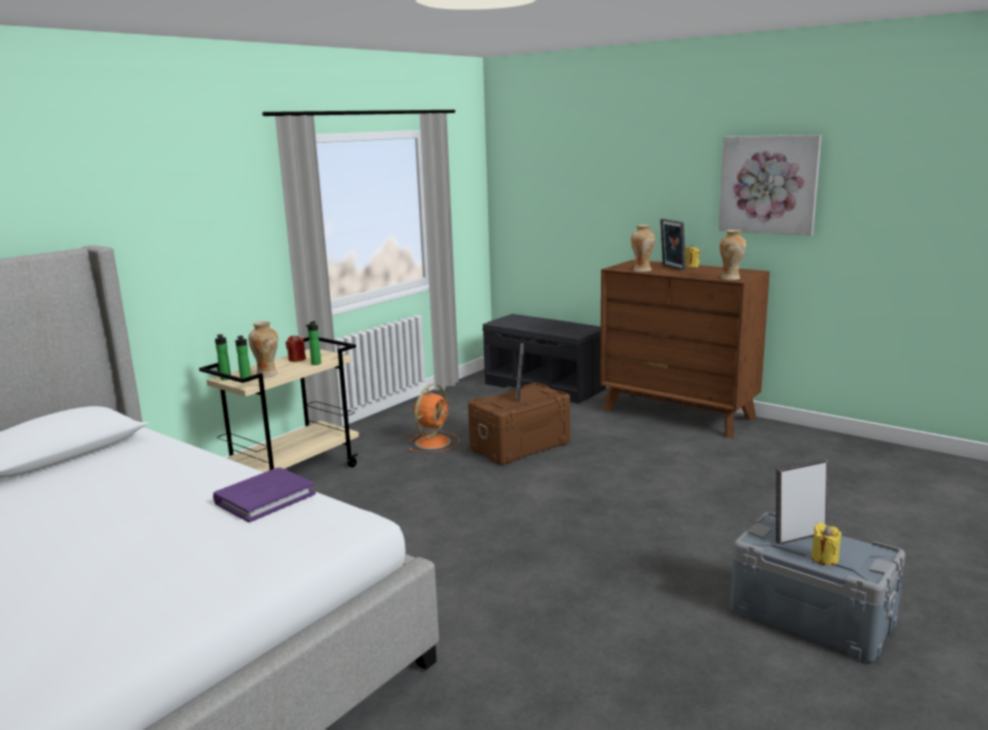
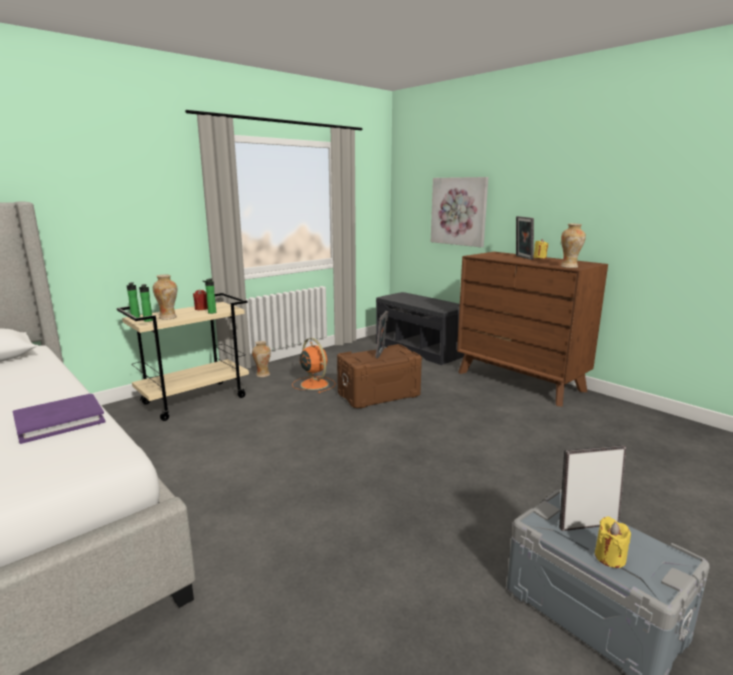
camera: 10 degrees right, 0 degrees up
orange fan [408,384,460,452] -> orange fan turned 75 degrees counterclockwise [292,338,336,393]
vase [631,225,655,272] -> vase moved to [252,341,271,377]
picture [719,135,822,236] -> picture moved to [431,177,488,247]

